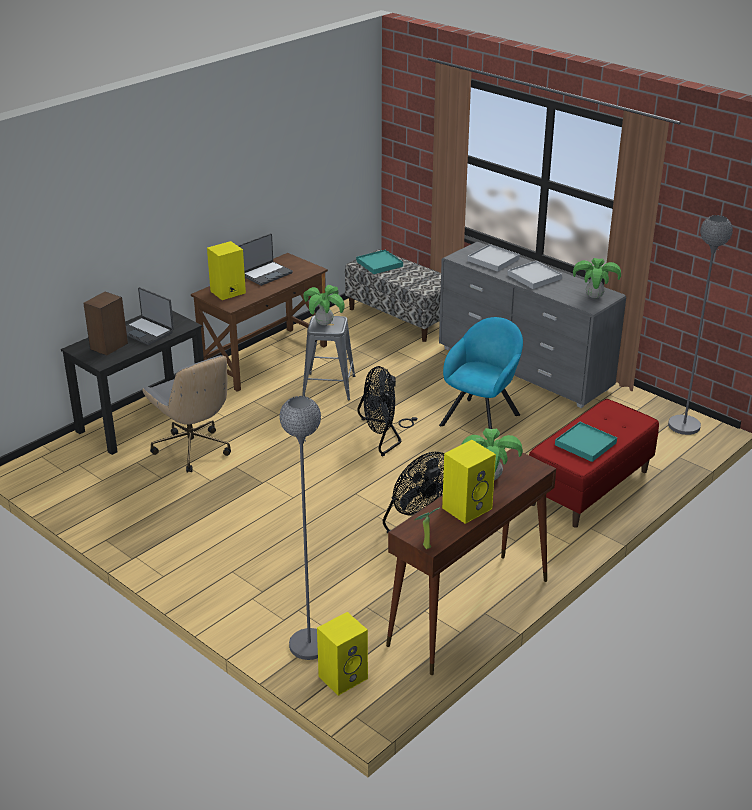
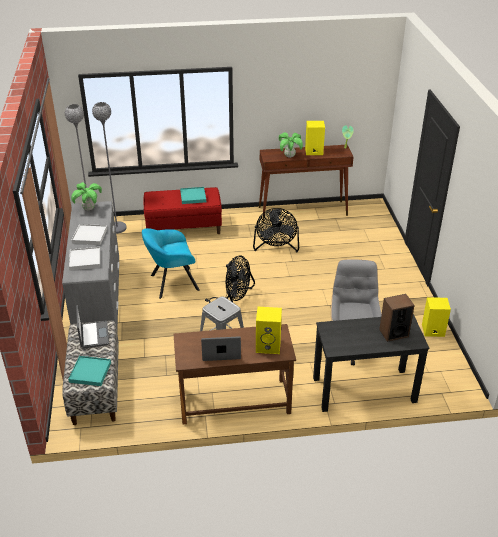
camera: 140 degrees left, 5 degrees up
laptop [126,287,174,345] -> laptop moved to [76,305,109,349]
grey floor lamp [280,396,321,660] -> grey floor lamp moved to [92,102,127,234]
potted plant [304,285,345,325] -> none
yellow speaker [317,612,368,696] -> yellow speaker moved to [422,297,451,337]

